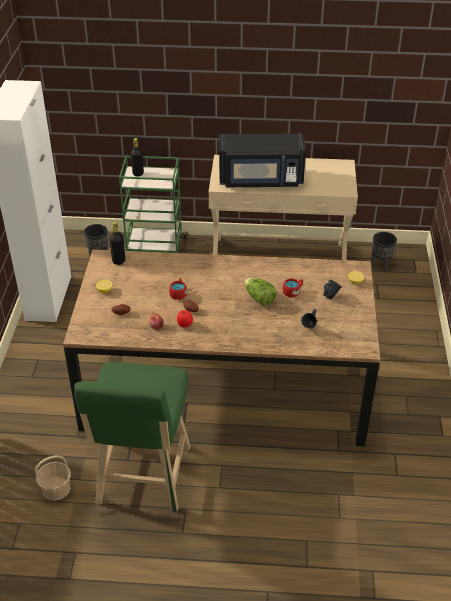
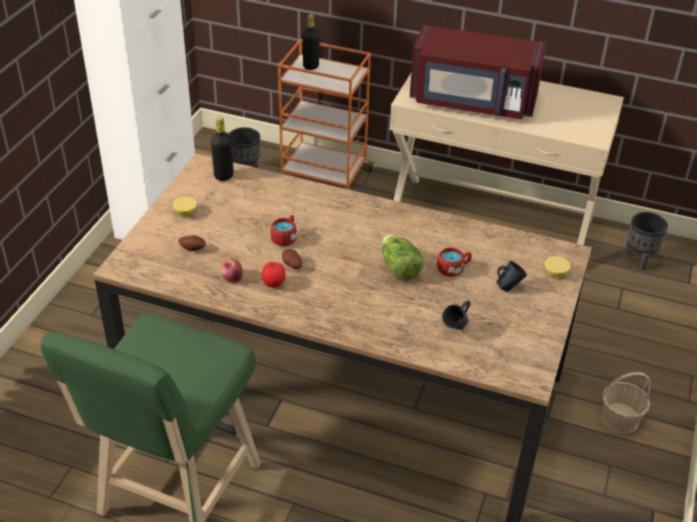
camera: 15 degrees right, 0 degrees up
basket [35,455,71,501] -> basket moved to [601,372,651,434]
green cart [119,156,190,253] -> orange cart [278,39,377,191]
black microwave [219,133,306,187] -> red microwave [410,25,546,119]

